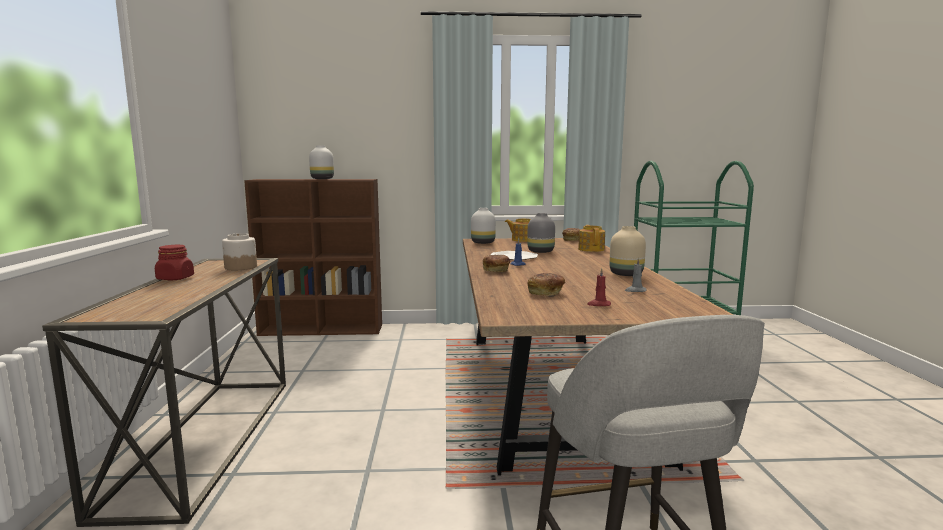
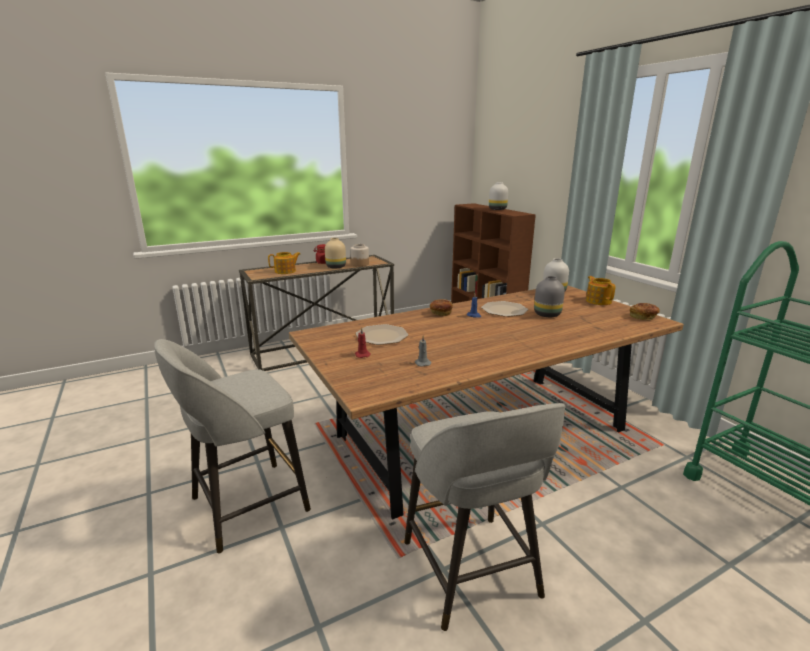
camera: 65 degrees right, 10 degrees up
bread [527,273,565,296] -> plate [355,324,409,345]
teapot [578,225,605,252] -> teapot moved to [268,252,301,274]
beige vase [609,226,646,276] -> beige vase moved to [325,238,346,268]
none -> grey stool [404,403,566,631]

